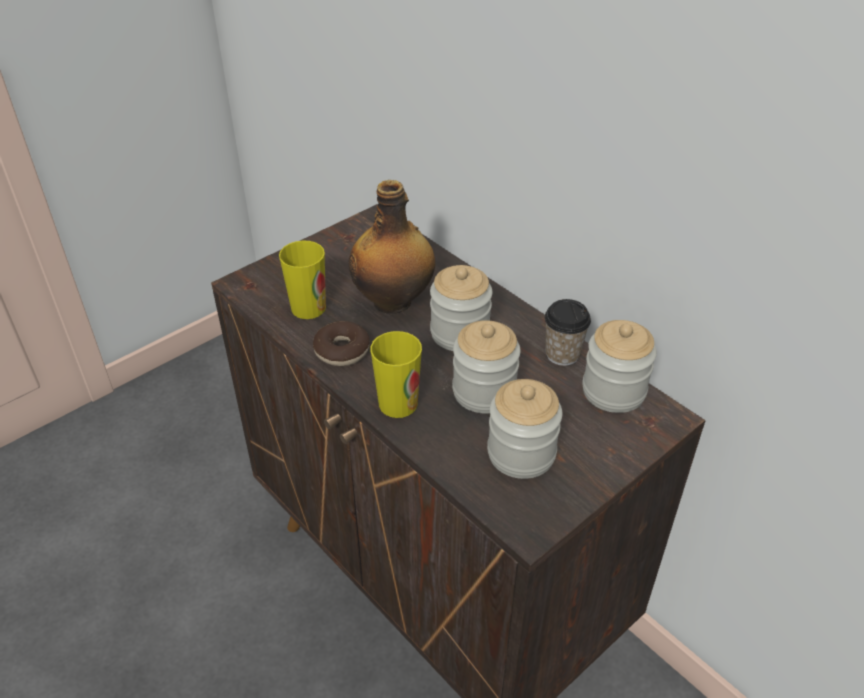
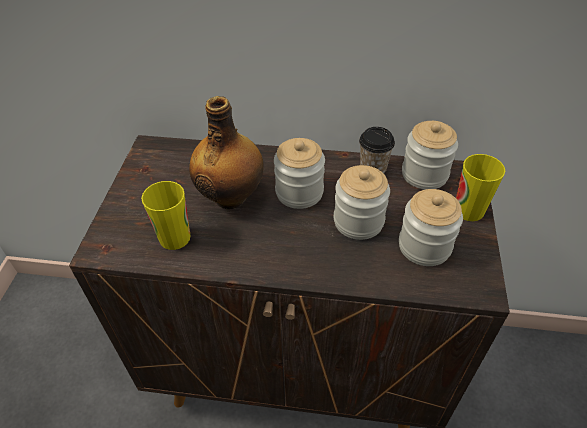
camera: 40 degrees left, 5 degrees up
donut [313,321,370,366] -> none
cup [370,331,422,418] -> cup moved to [456,154,505,221]

